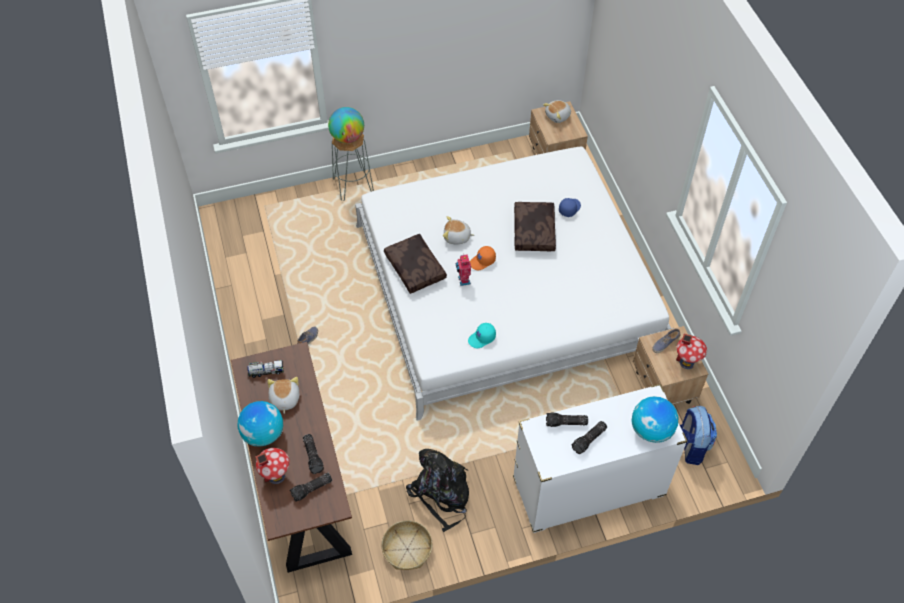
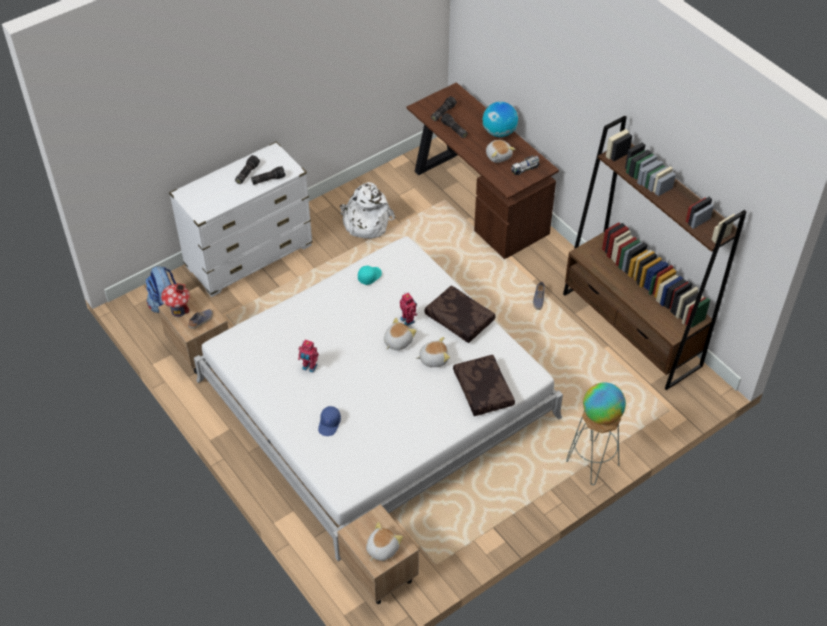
camera: 160 degrees right, 5 degrees down
toy house [255,448,290,484] -> none
basket [382,520,432,570] -> none
black backpack [406,449,469,532] -> white backpack [340,182,395,239]
orange cap [470,246,496,270] -> plush toy [384,318,416,350]
brown pillow [514,202,556,251] -> brown pillow moved to [453,355,515,416]
globe [631,396,678,443] -> none
none -> toy robot [298,340,319,373]
none -> brown bookcase [563,116,747,390]

